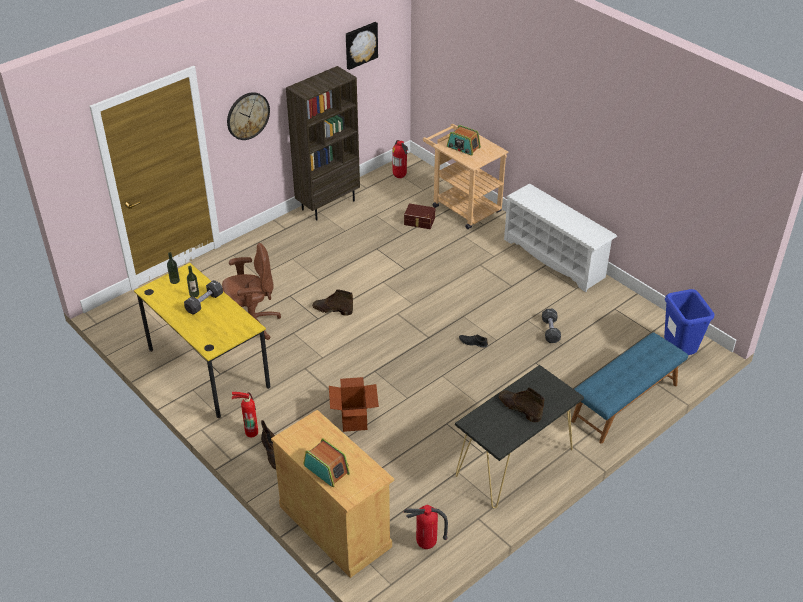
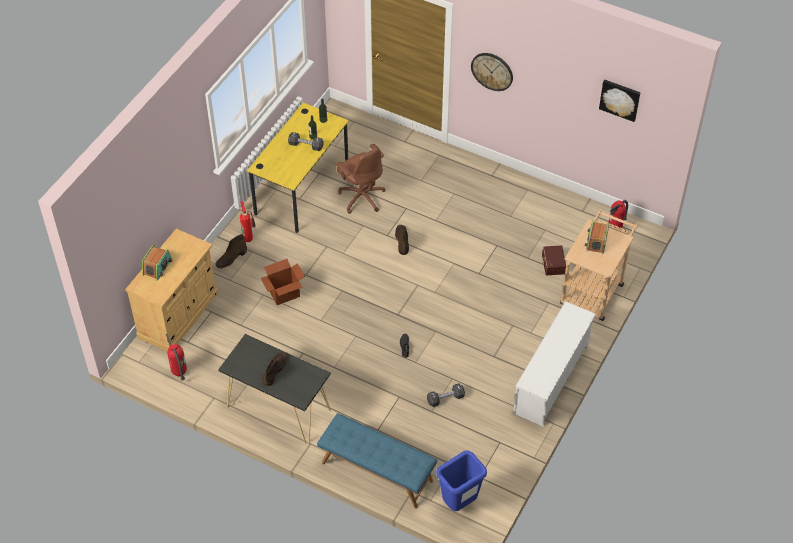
camera: 70 degrees right, 10 degrees up
brown bookcase [286,66,360,220] -> none

